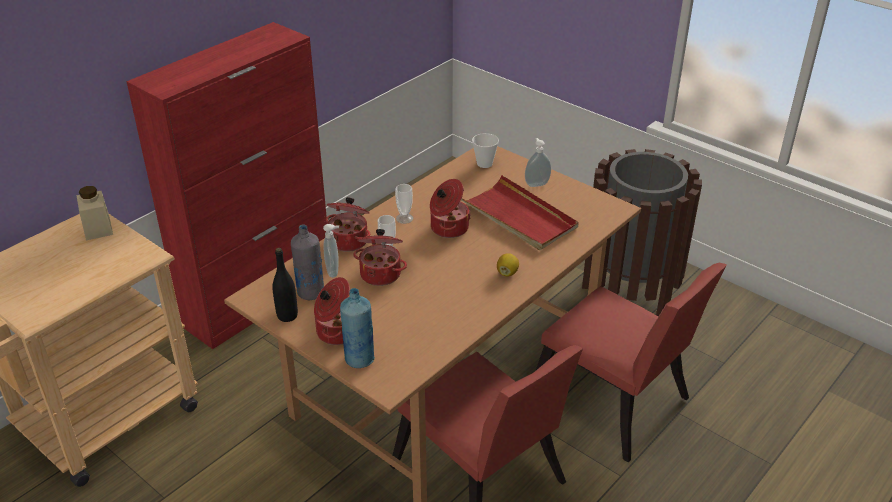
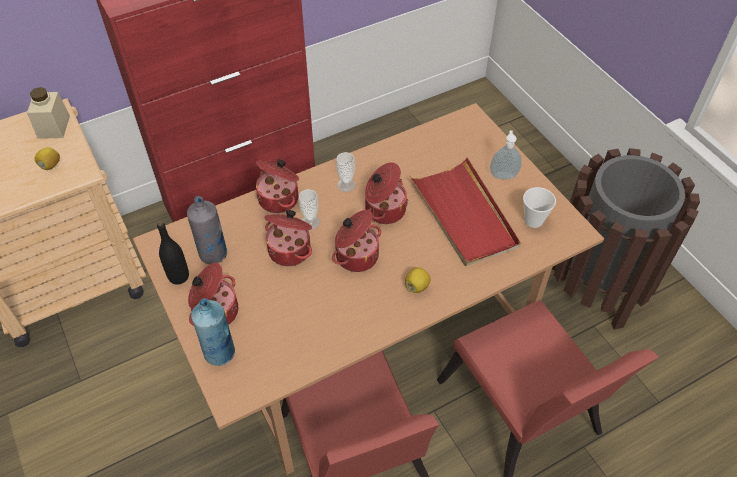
camera: 20 degrees right, 15 degrees up
soap dispenser [323,224,339,278] -> none
cup [472,133,499,168] -> cup moved to [523,187,556,228]
none -> lemon [35,147,60,170]
none -> cooking pot [332,210,381,272]

